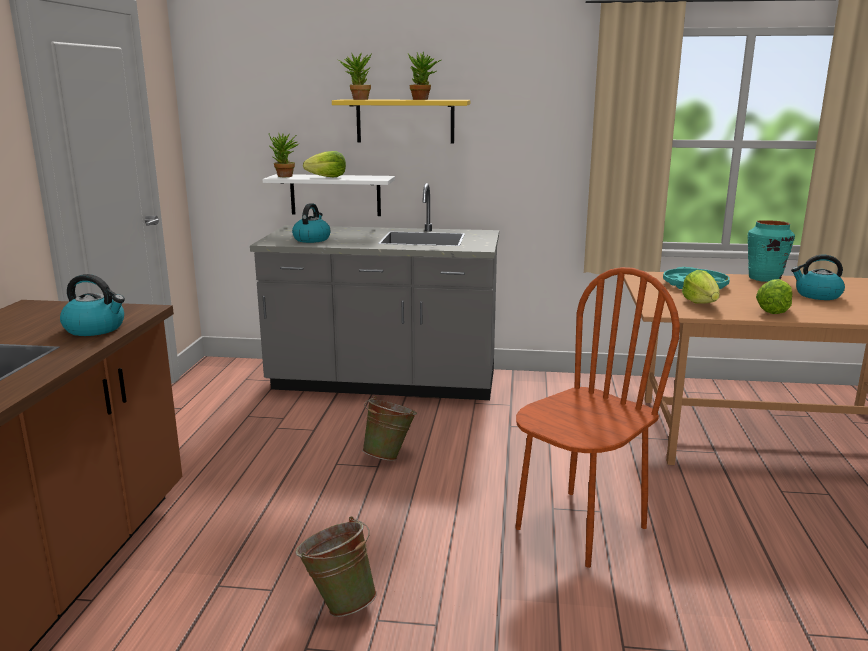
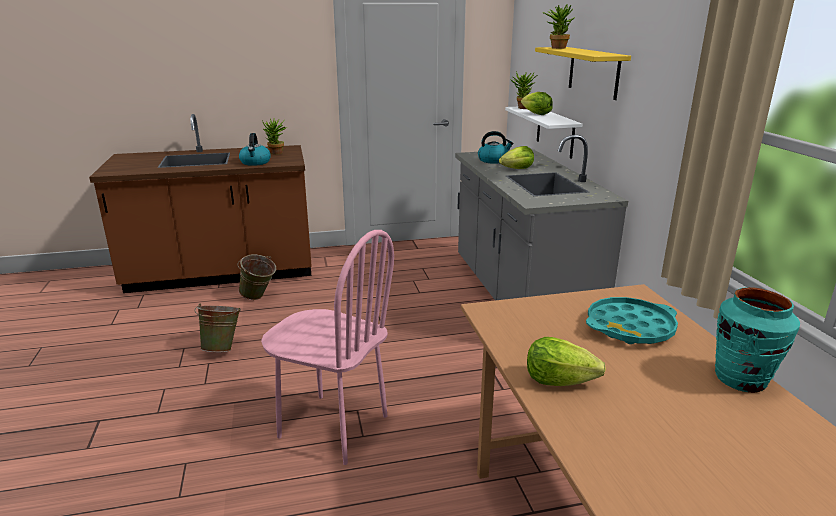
camera: 70 degrees right, 5 degrees up
green bucket [362,396,417,461] -> green bucket moved to [238,254,276,300]
potted plant [408,51,441,100] -> potted plant moved to [262,119,287,155]
brown chair [515,267,680,568] -> pink chair [261,230,394,465]
lettuce [682,270,720,304] -> lettuce moved to [499,146,534,169]
kettle [791,255,845,300] -> none

